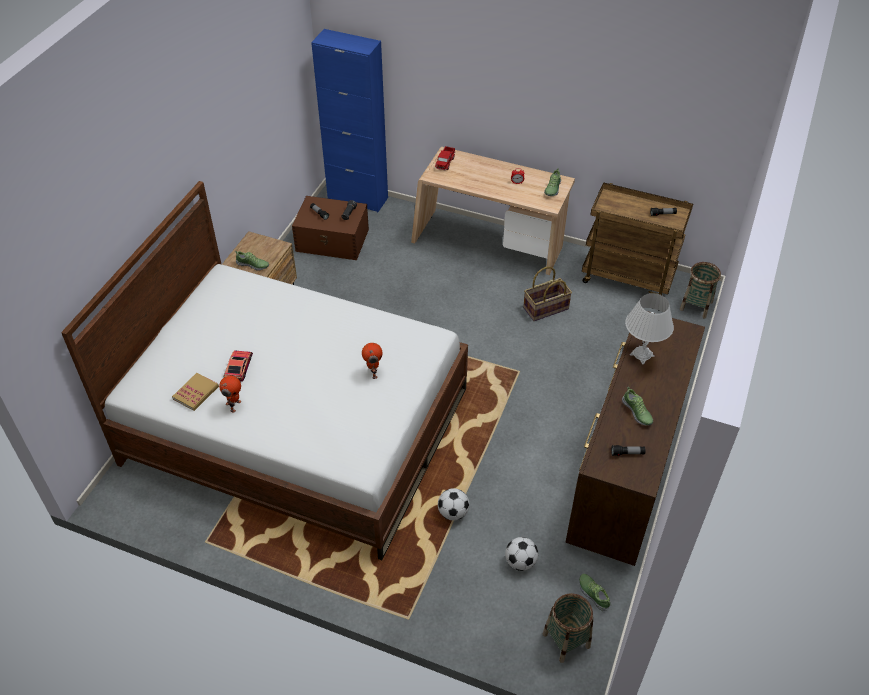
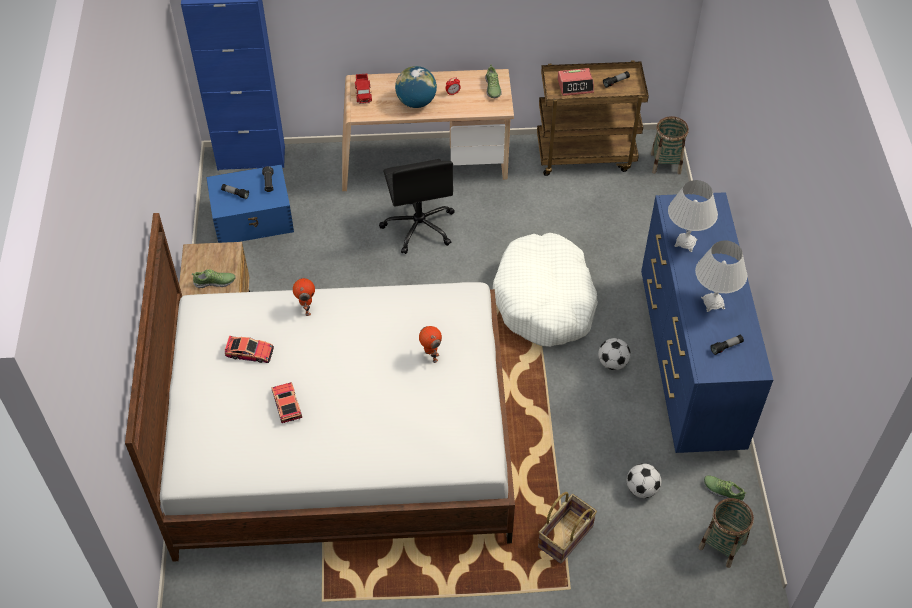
camera: 25 degrees left, 5 degrees up
book [172,373,219,411] -> none
toy robot [219,375,241,413] -> toy robot moved to [293,278,315,316]
brown storage box [292,196,369,260] -> blue storage box [206,164,294,243]
football [438,488,469,521] -> football moved to [598,338,631,370]
basket [523,266,572,321] -> basket moved to [538,492,597,564]
brown dresser [566,311,705,566] -> blue dresser [641,192,773,453]
shoe [622,387,653,426] -> white table lamp [695,240,747,312]
none -> toy car [225,336,274,363]
none -> black office chair [379,159,455,254]
none -> globe [395,66,437,108]
none -> white dog bed [493,233,598,347]
none -> alarm clock [558,68,594,96]

